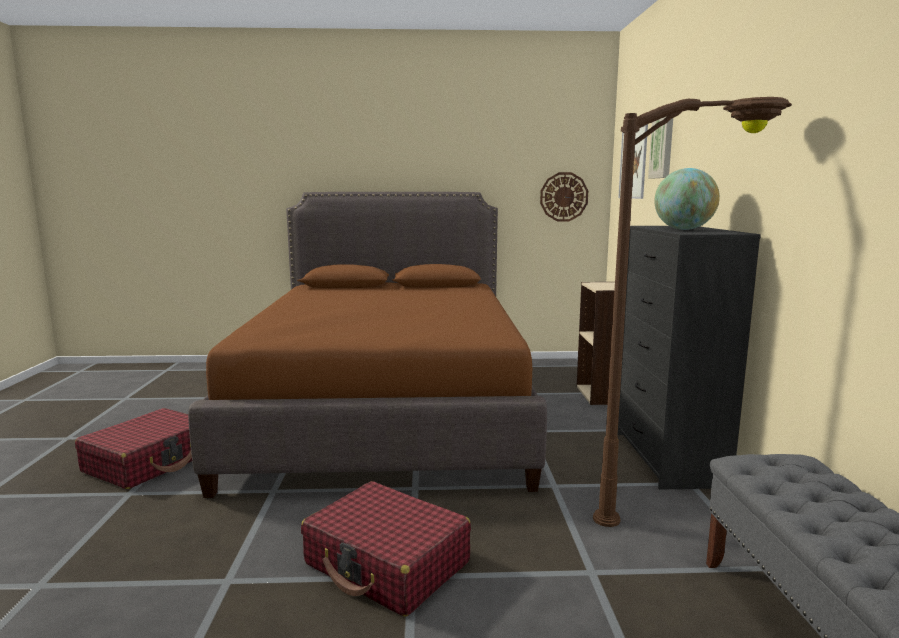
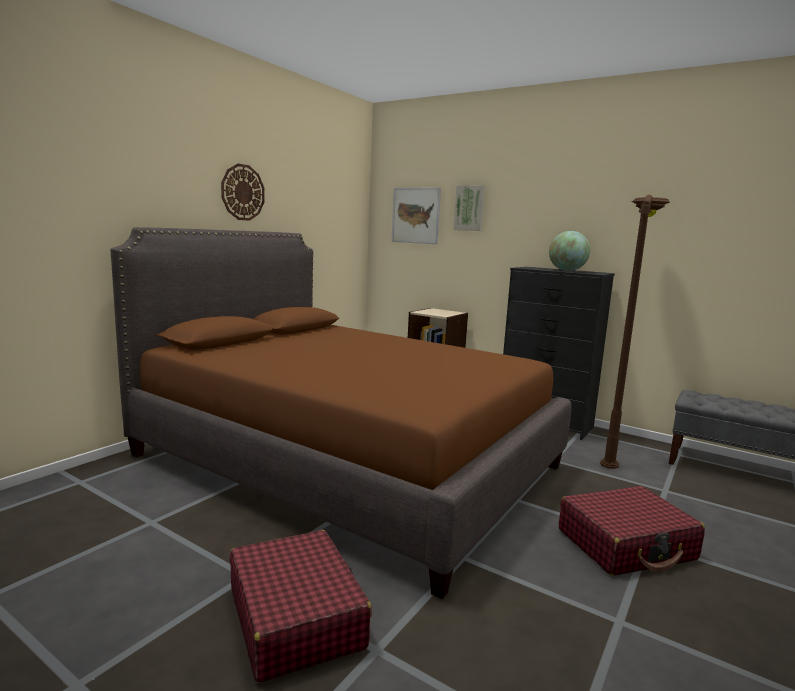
camera: 55 degrees left, 0 degrees up
wall clock [540,172,588,221] -> wall clock moved to [221,164,264,221]

